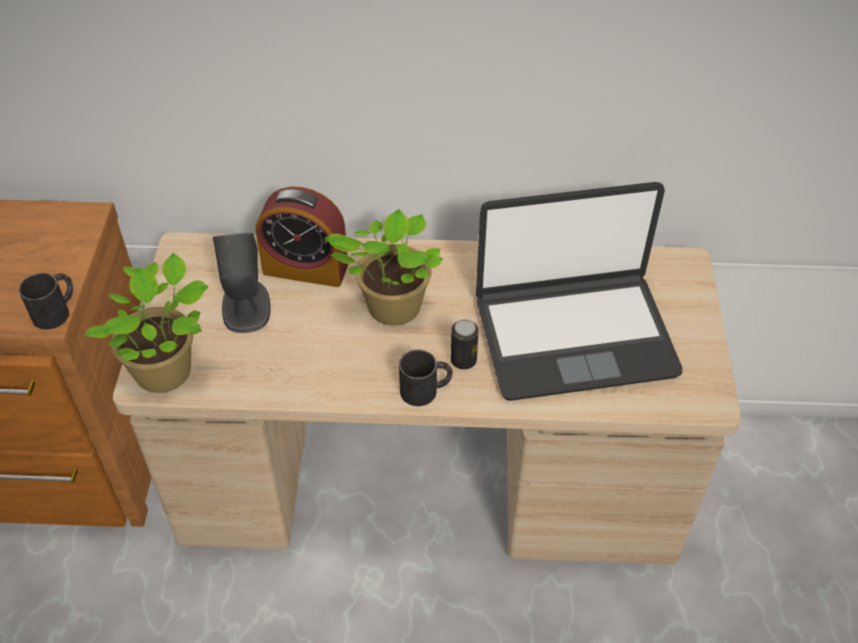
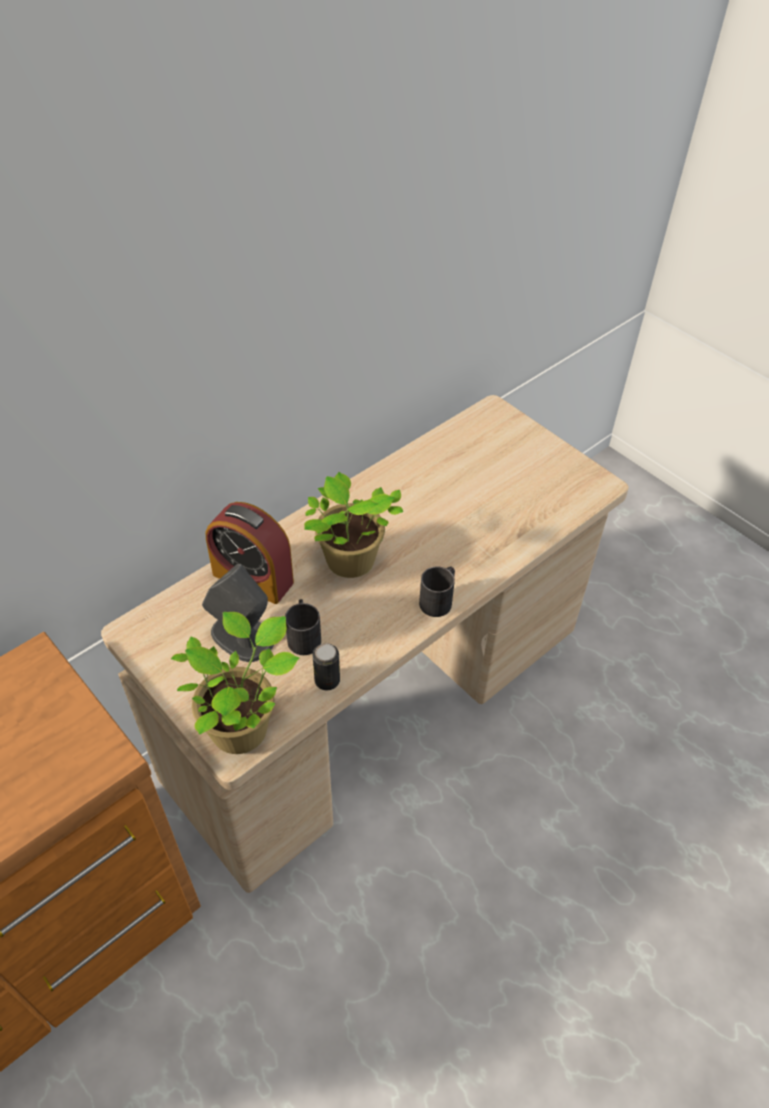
camera: 45 degrees left, 0 degrees up
black mug [19,273,73,330] -> black mug moved to [285,599,321,655]
alarm clock [256,187,348,287] -> alarm clock turned 60 degrees clockwise [206,502,294,604]
can [451,319,479,370] -> can moved to [313,643,340,690]
laptop [476,182,682,401] -> none

